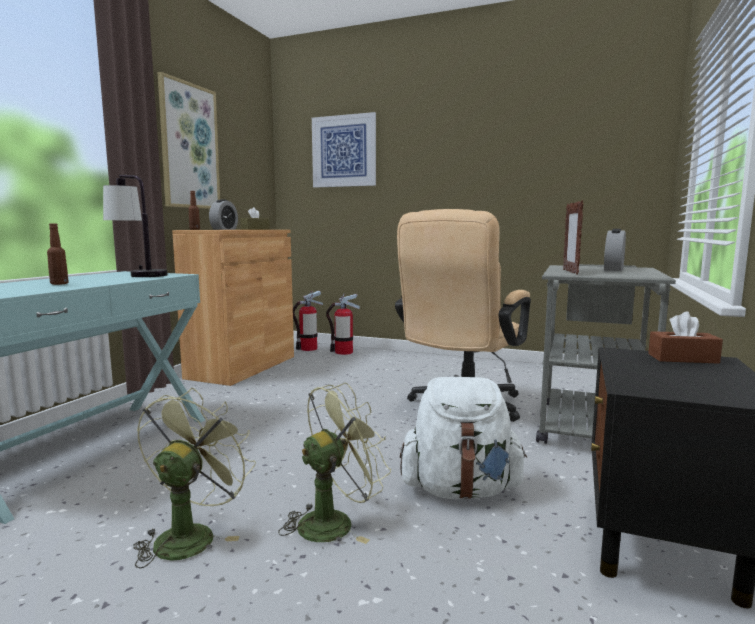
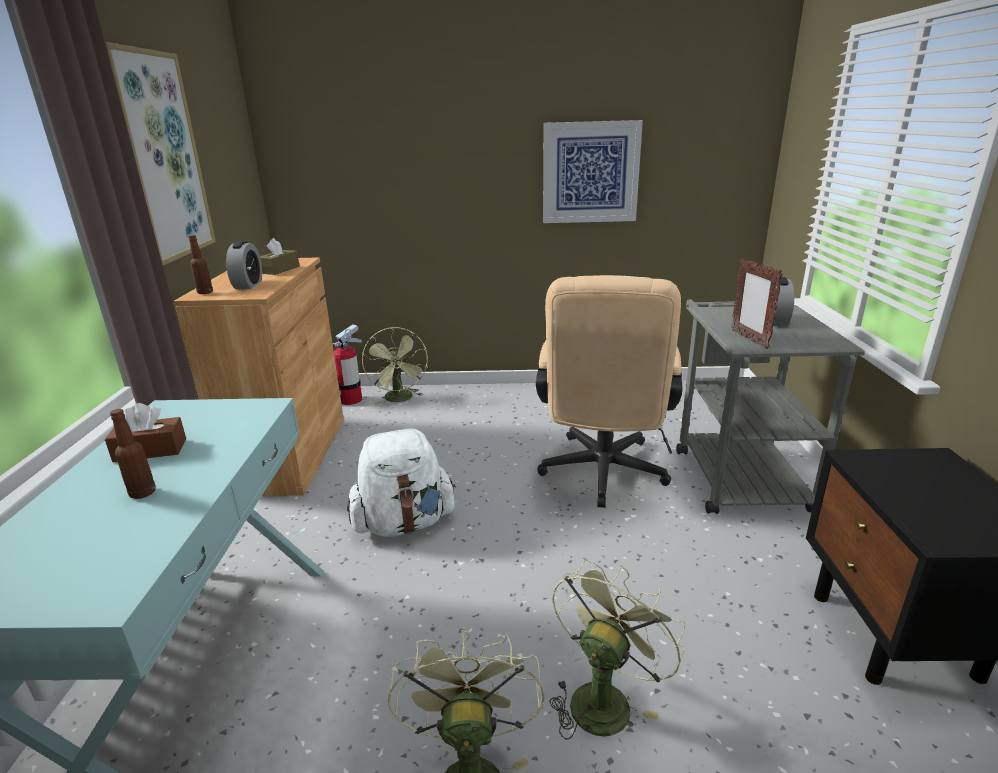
camera: 20 degrees left, 15 degrees up
table lamp [103,175,168,277] -> none
picture [312,112,376,188] -> picture moved to [543,120,643,223]
fire extinguisher [326,293,360,355] -> green fan [362,327,428,404]
white backpack [400,377,527,499] -> white backpack moved to [347,429,456,537]
brown tissue box [648,312,723,364] -> brown tissue box moved to [105,403,186,462]

